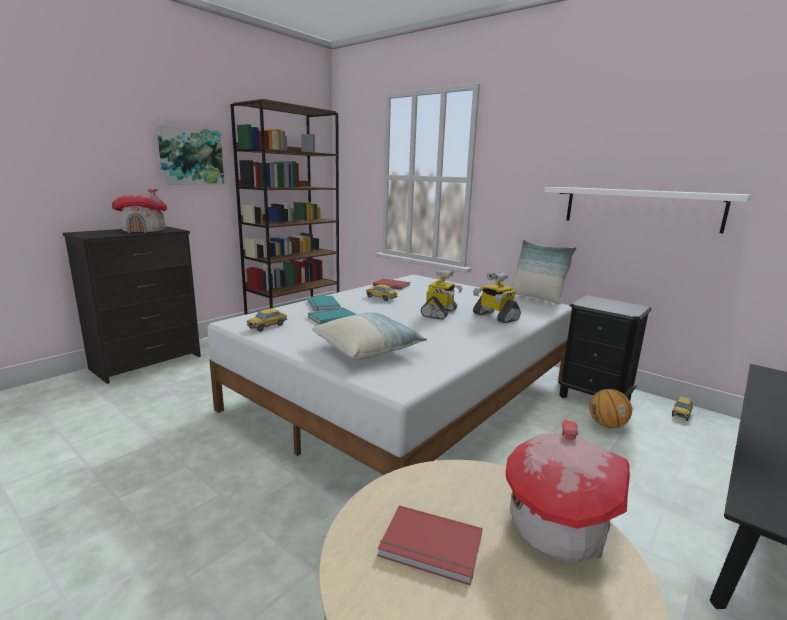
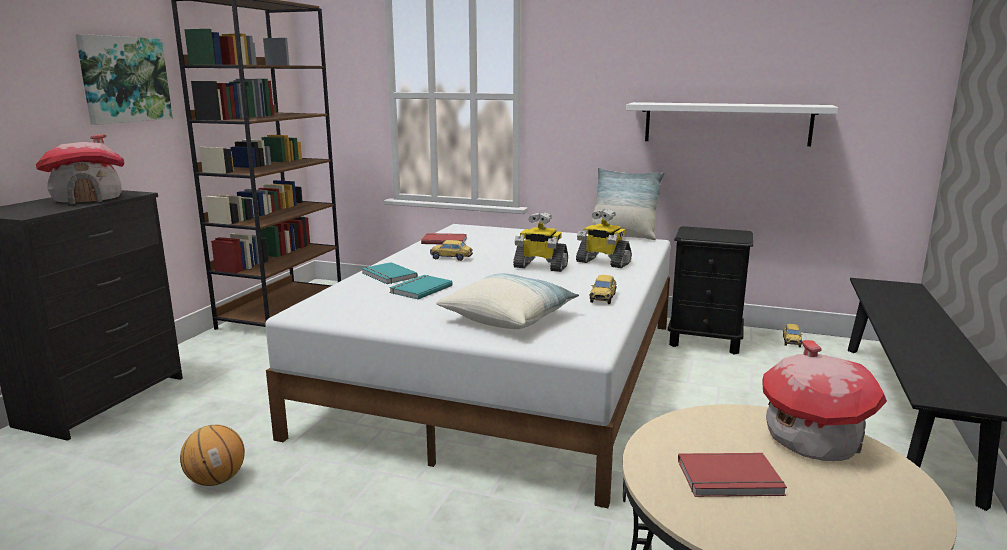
camera: 20 degrees left, 0 degrees up
toy car [247,308,287,332] -> toy car moved to [590,275,617,304]
toy robot [421,269,462,320] -> toy robot turned 105 degrees clockwise [513,212,568,272]
basketball [589,389,632,428] -> basketball moved to [180,425,245,486]

